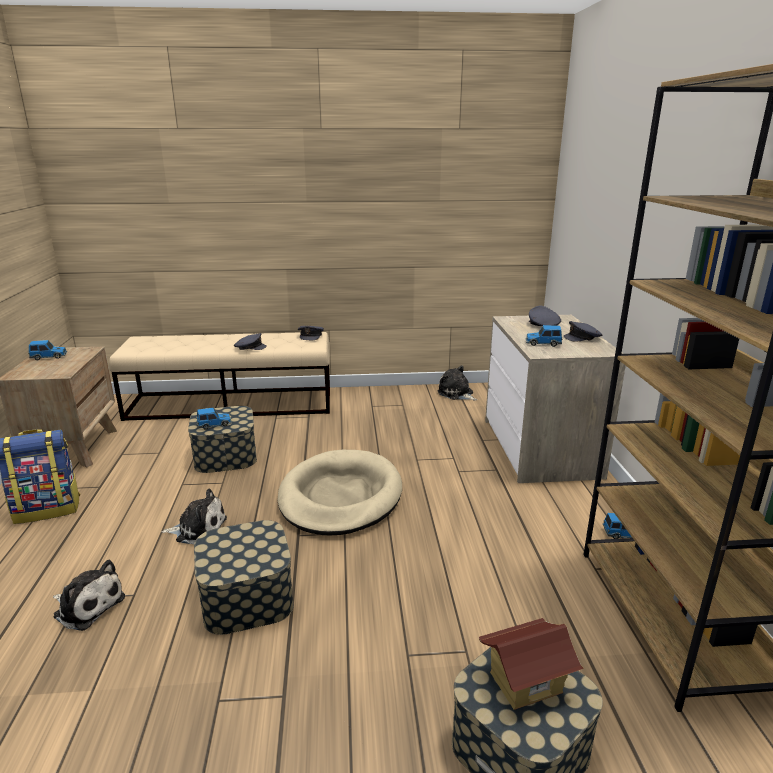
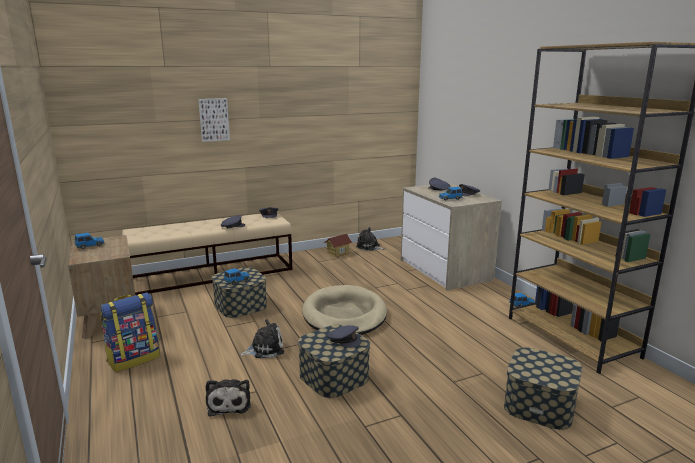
camera: 20 degrees left, 5 degrees down
plush toy [53,560,125,631] -> plush toy turned 75 degrees clockwise [206,379,251,417]
toy house [479,618,584,710] -> toy house moved to [323,234,353,257]
none -> picture [198,98,230,142]
none -> grey cap [327,325,361,348]

